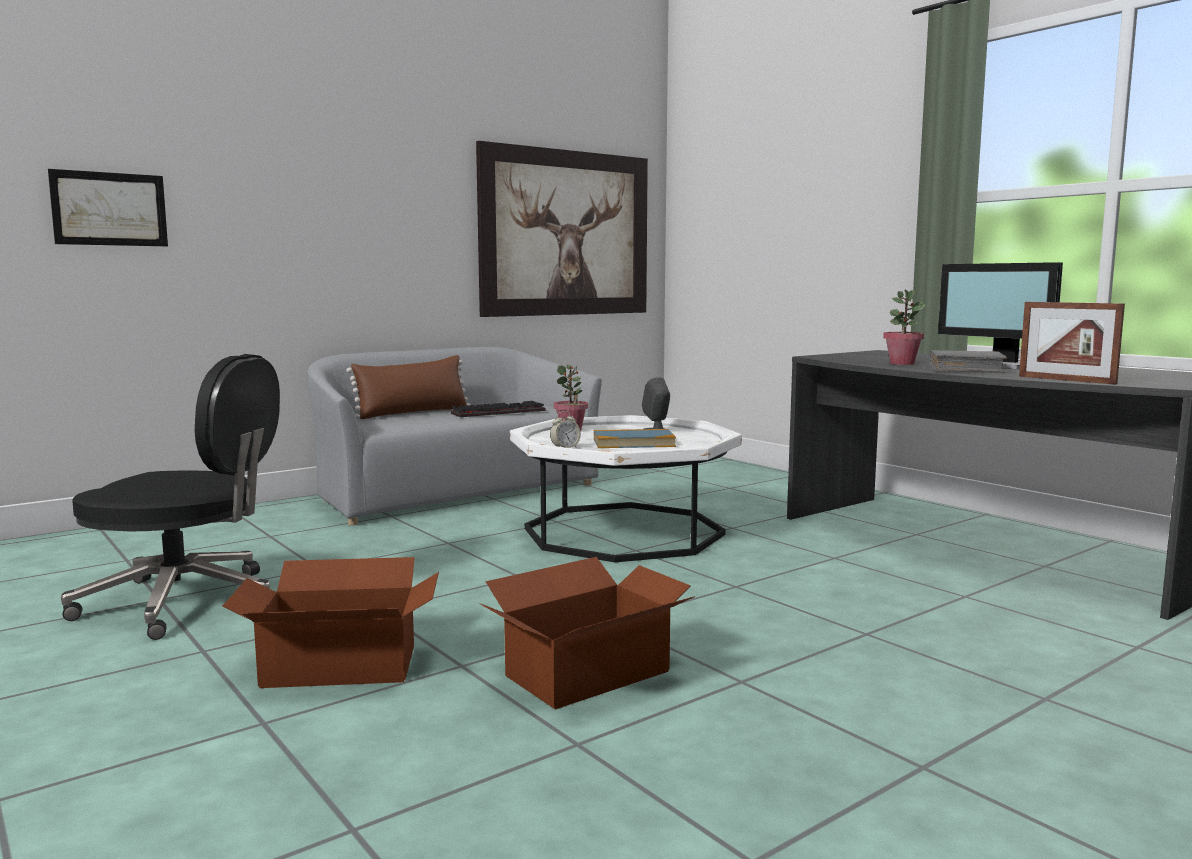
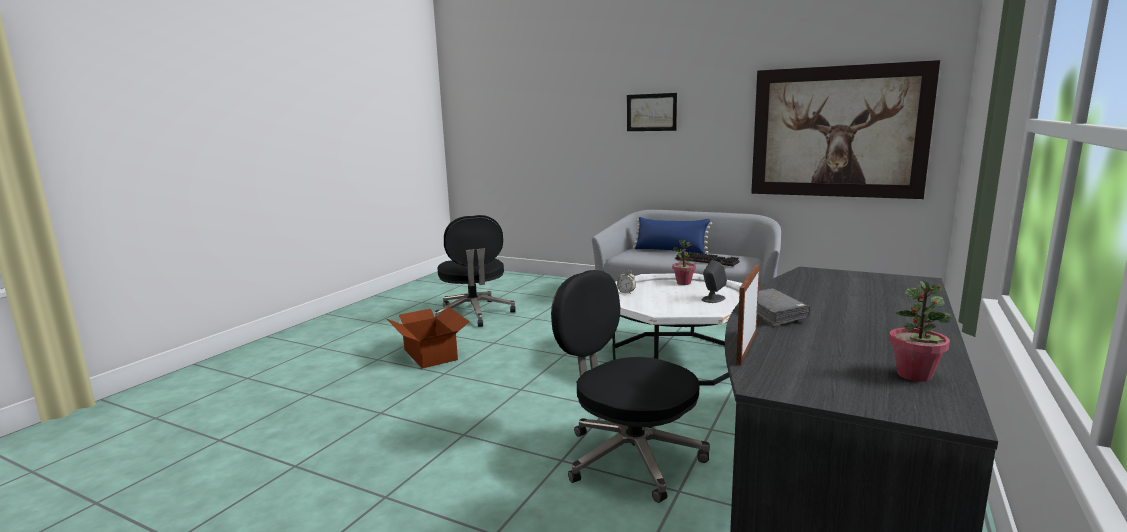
camera: 65 degrees right, 5 degrees up
picture [48,169,168,246] -> picture moved to [627,93,677,131]
brown pillow [346,355,471,419] -> blue pillow [633,217,712,254]
cardboard box [479,557,695,710] -> none
book [594,429,676,448] -> none
potted plant [883,289,926,365] -> potted plant moved to [889,281,952,382]
monitor [938,262,1063,369] -> none
none -> black office chair [551,270,710,503]

